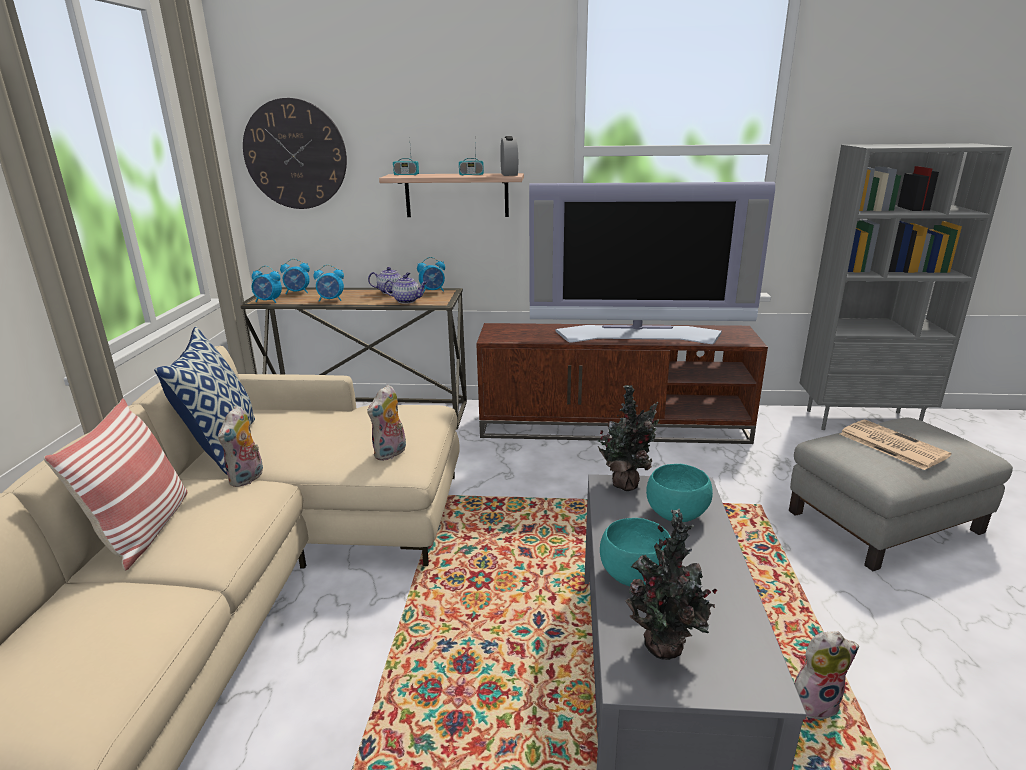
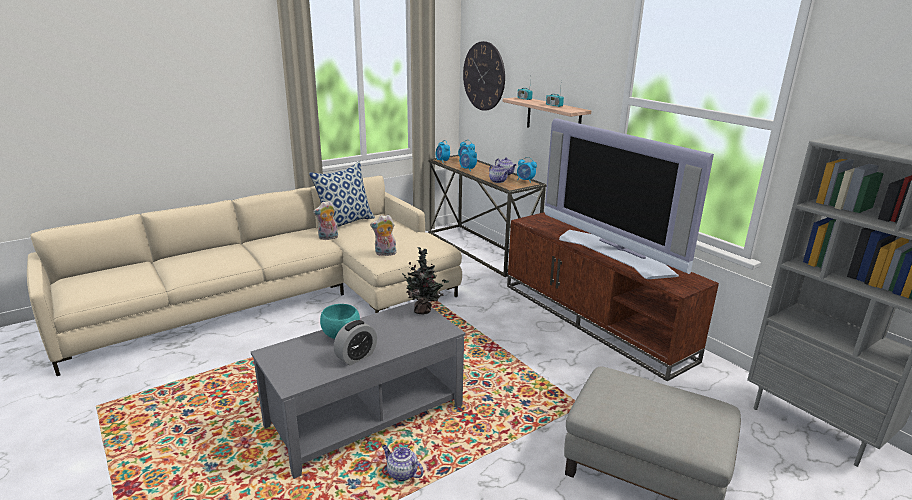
camera: 50 degrees right, 0 degrees up
pillow [44,398,187,571] -> none
alarm clock [500,136,518,176] -> alarm clock moved to [334,320,377,365]
potted plant [625,509,717,660] -> none
turquoise bowl [646,464,713,522] -> none
plush toy [794,631,859,719] -> teapot [382,445,424,481]
newspaper [840,420,951,470] -> none

